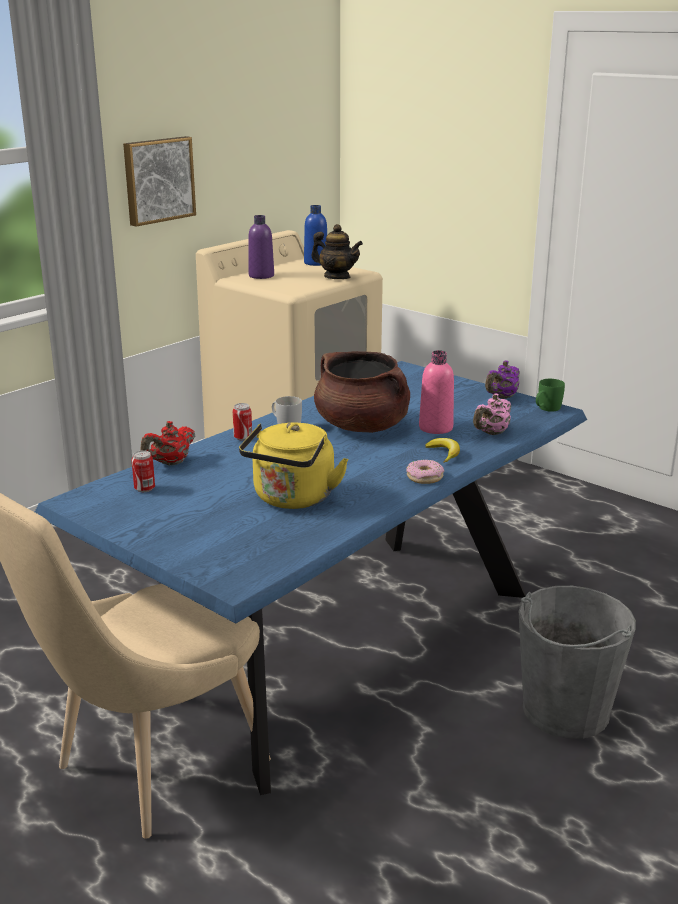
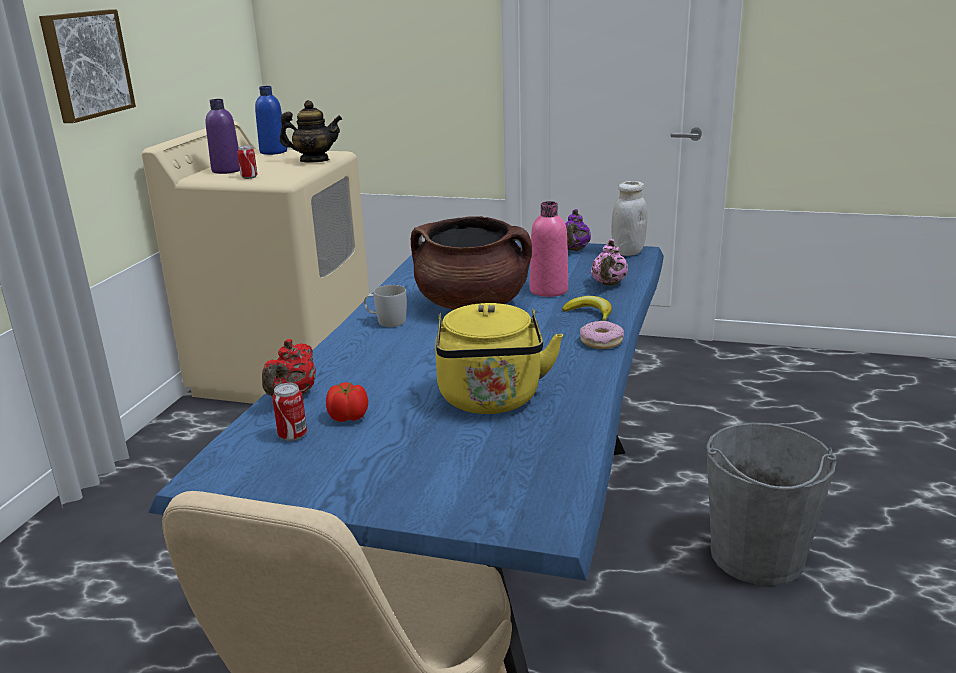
camera: 25 degrees left, 0 degrees up
can [233,403,252,441] -> can moved to [237,146,258,179]
green mug [536,379,565,412] -> white jar [611,181,647,256]
none -> tomato [326,382,368,422]

